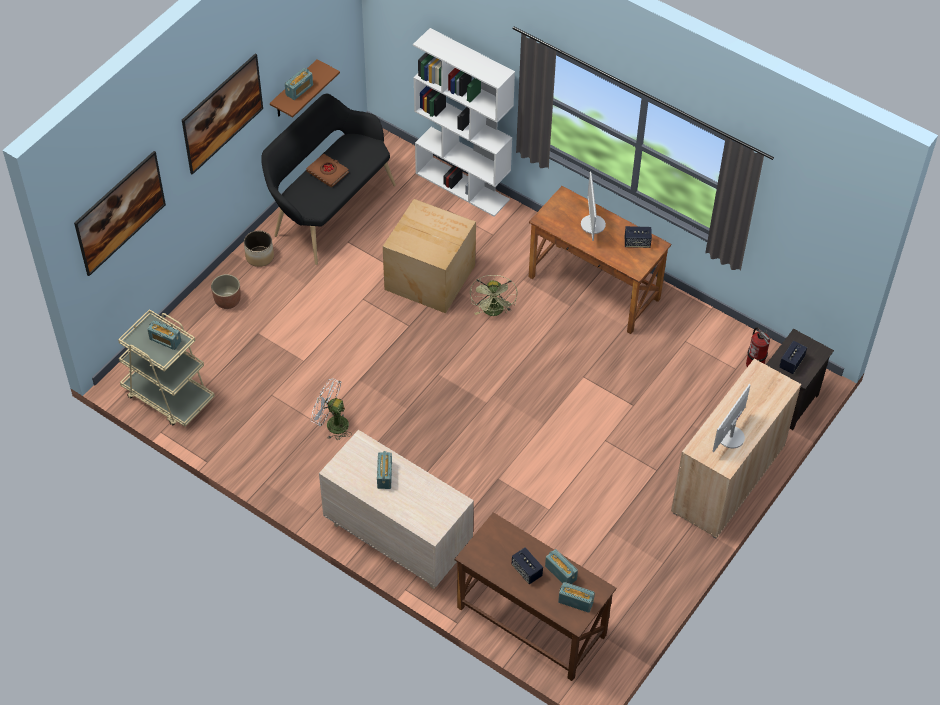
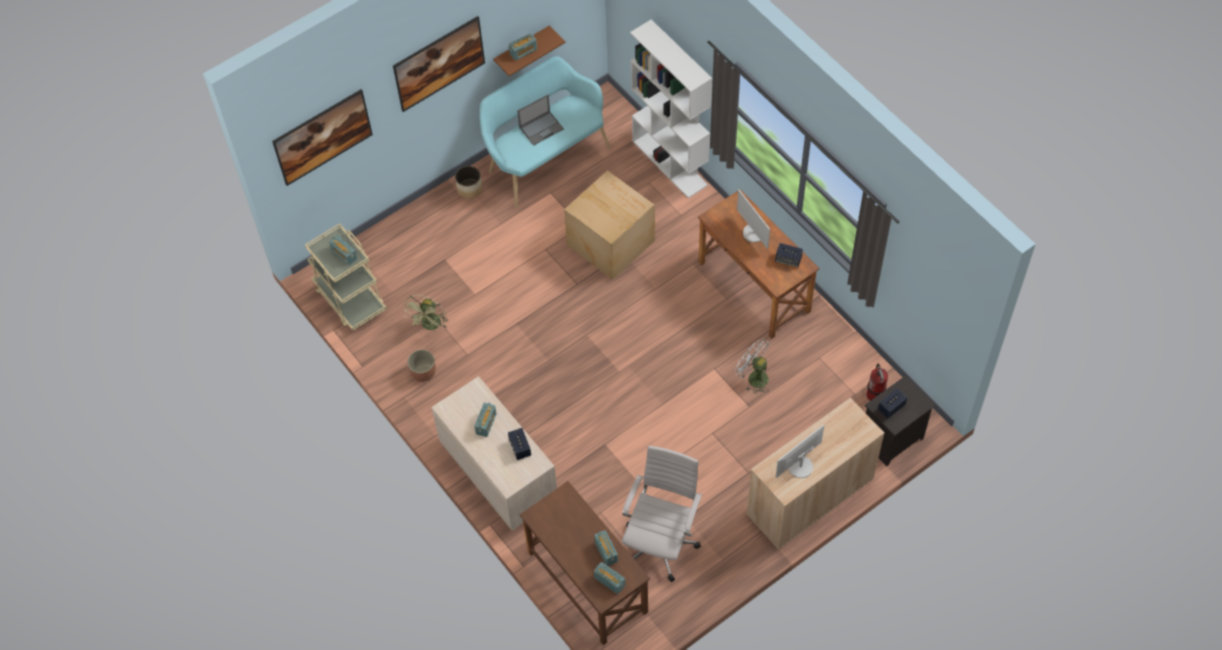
camera: 20 degrees right, 5 degrees up
planter [211,274,241,309] -> planter moved to [407,349,436,382]
black bench [261,94,396,265] -> turquoise bench [479,56,611,208]
brown book [306,154,349,188] -> laptop [517,95,564,146]
white fan [311,378,352,441] -> white fan moved to [734,338,770,394]
green fan [470,275,518,316] -> green fan moved to [403,295,448,331]
speaker [511,547,543,584] -> speaker moved to [508,428,531,460]
monitor [581,171,606,241] -> monitor turned 45 degrees counterclockwise [737,190,770,249]
none -> white office chair [622,446,702,582]

